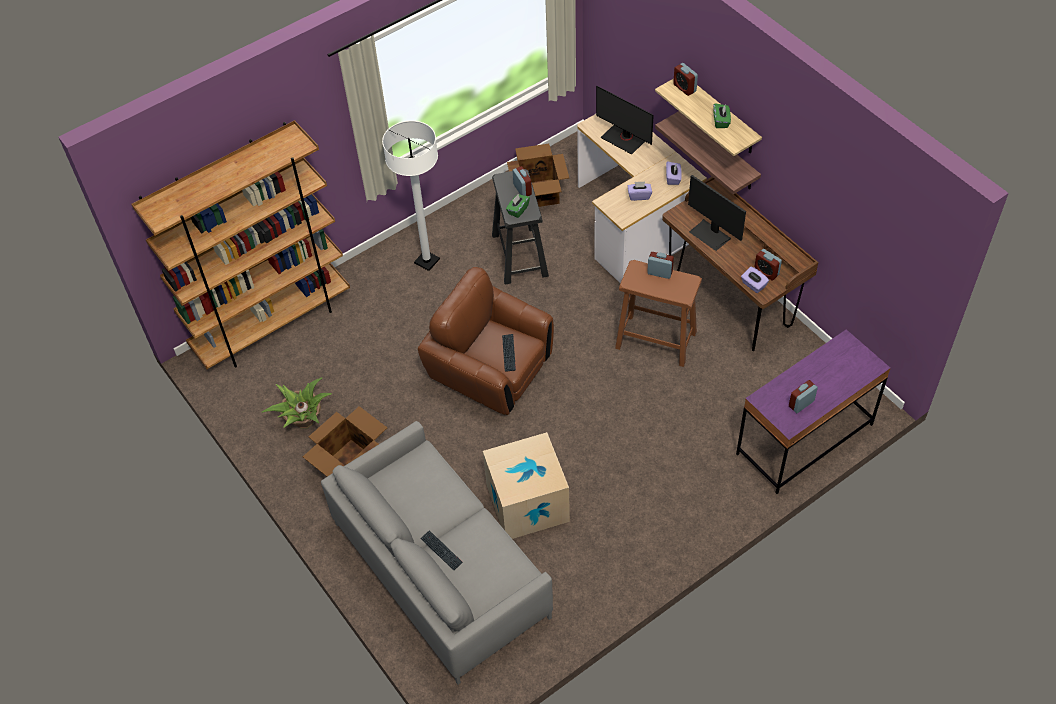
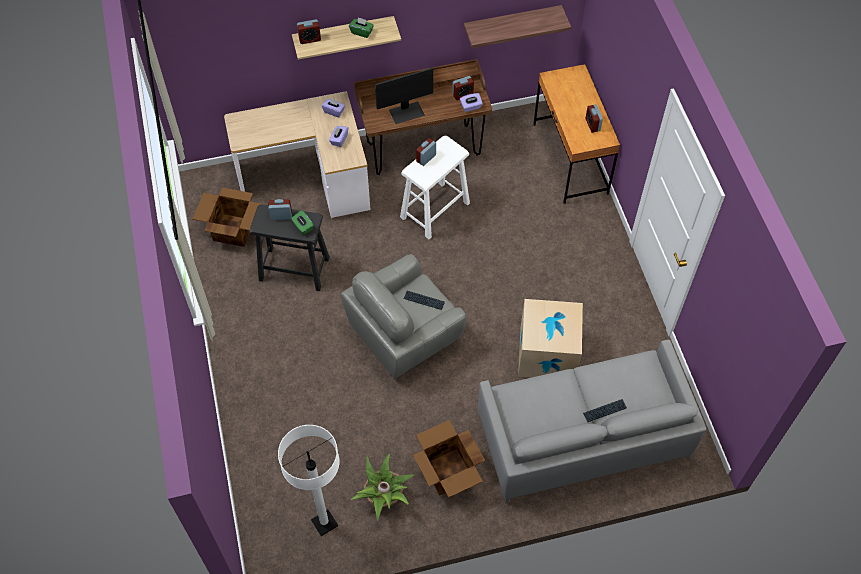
camera: 70 degrees left, 5 degrees up
brown bookcase [131,120,350,369] -> none
white floor lamp [382,121,440,271] -> white floor lamp moved to [278,425,339,536]
brown armchair [418,267,554,415] -> grey armchair [341,254,466,378]
monitor [596,86,654,154] -> none
brown stool [615,260,702,367] -> white stool [400,136,470,240]
shelf [655,111,761,194] -> shelf moved to [464,5,571,48]
purple desk [736,329,891,494] -> brown desk [533,64,620,203]

